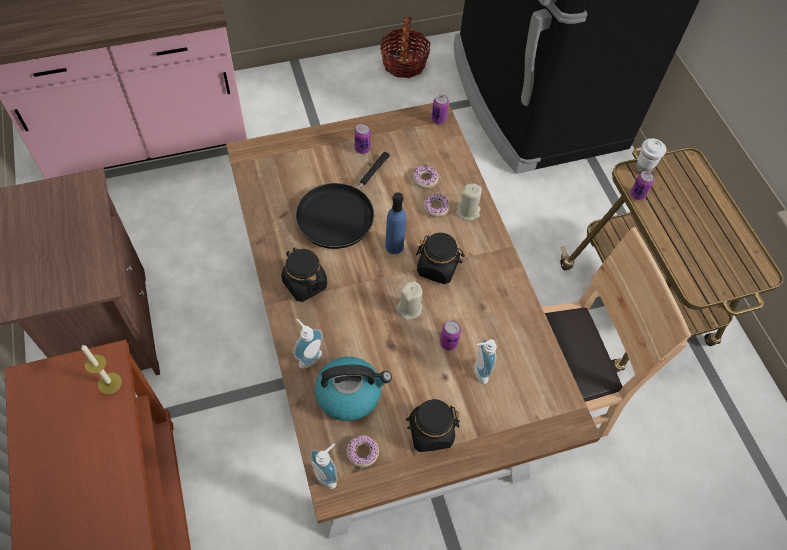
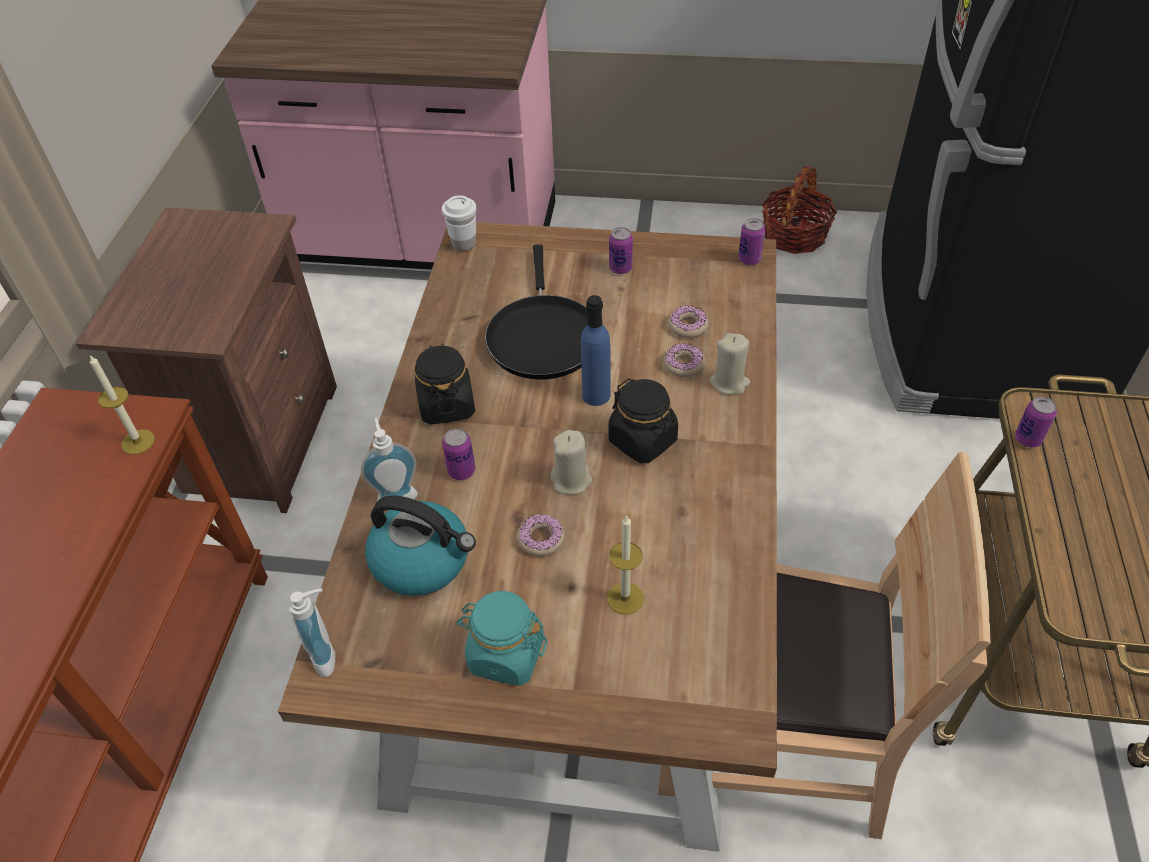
camera: 30 degrees right, 10 degrees down
black frying pan [295,152,390,249] -> black frying pan turned 60 degrees counterclockwise [485,244,588,379]
donut [346,435,379,468] -> donut moved to [517,514,565,556]
black jar [406,399,460,452] -> turquoise jar [456,591,548,686]
can [440,320,461,350] -> can moved to [442,428,475,480]
soap dispenser [474,338,497,384] -> candle [607,516,644,614]
white cup [636,138,666,173] -> white cup moved to [442,195,477,251]

